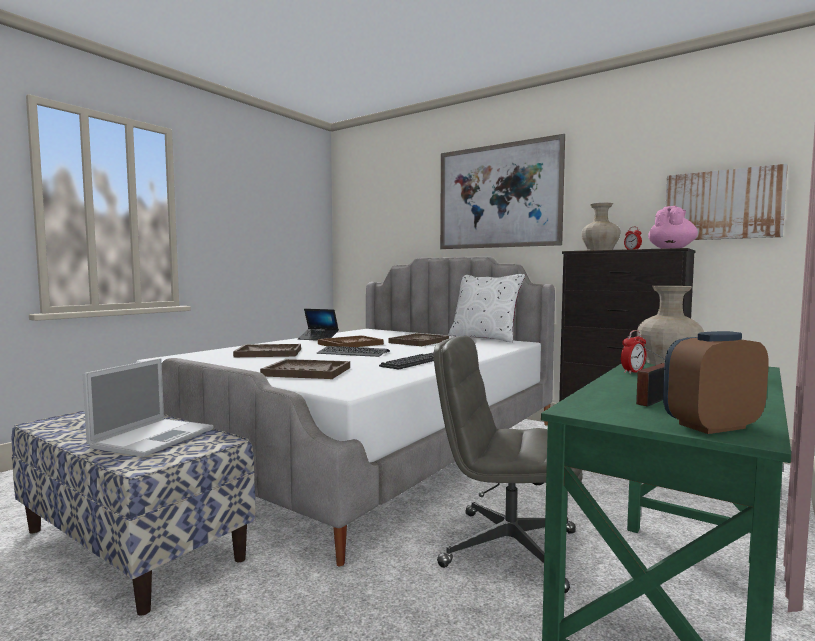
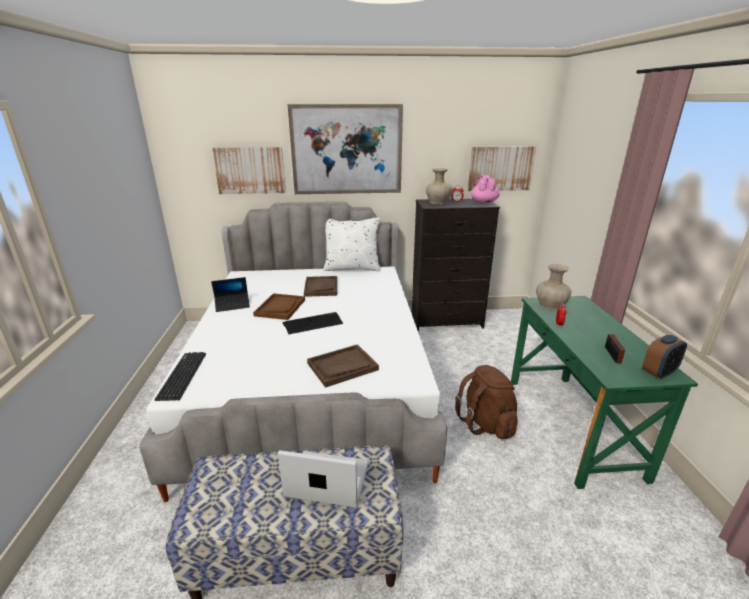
camera: 40 degrees left, 20 degrees up
laptop [83,358,214,457] -> laptop turned 60 degrees counterclockwise [278,450,369,508]
brown tray [233,344,301,357] -> none
keyboard [379,352,434,369] -> keyboard moved to [154,352,206,401]
grey office chair [434,336,583,593] -> brown backpack [455,365,517,439]
alarm clock [663,331,769,434] -> alarm clock turned 150 degrees counterclockwise [642,335,687,379]
none -> picture [212,147,286,194]

